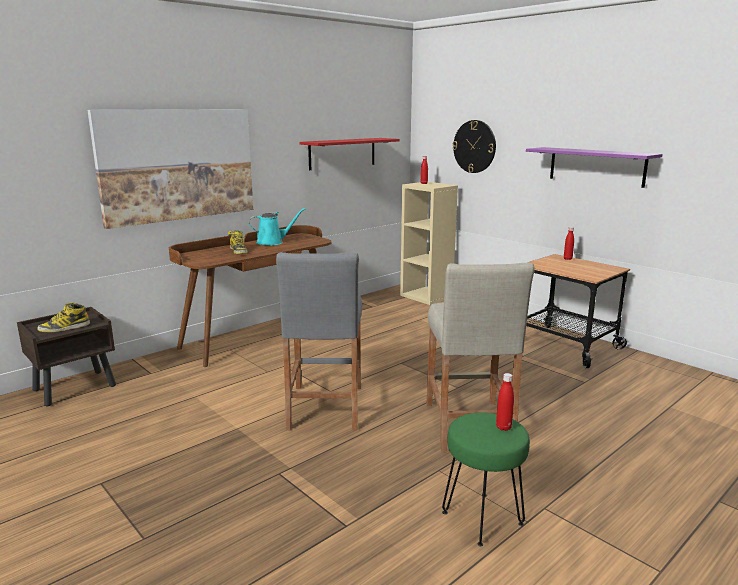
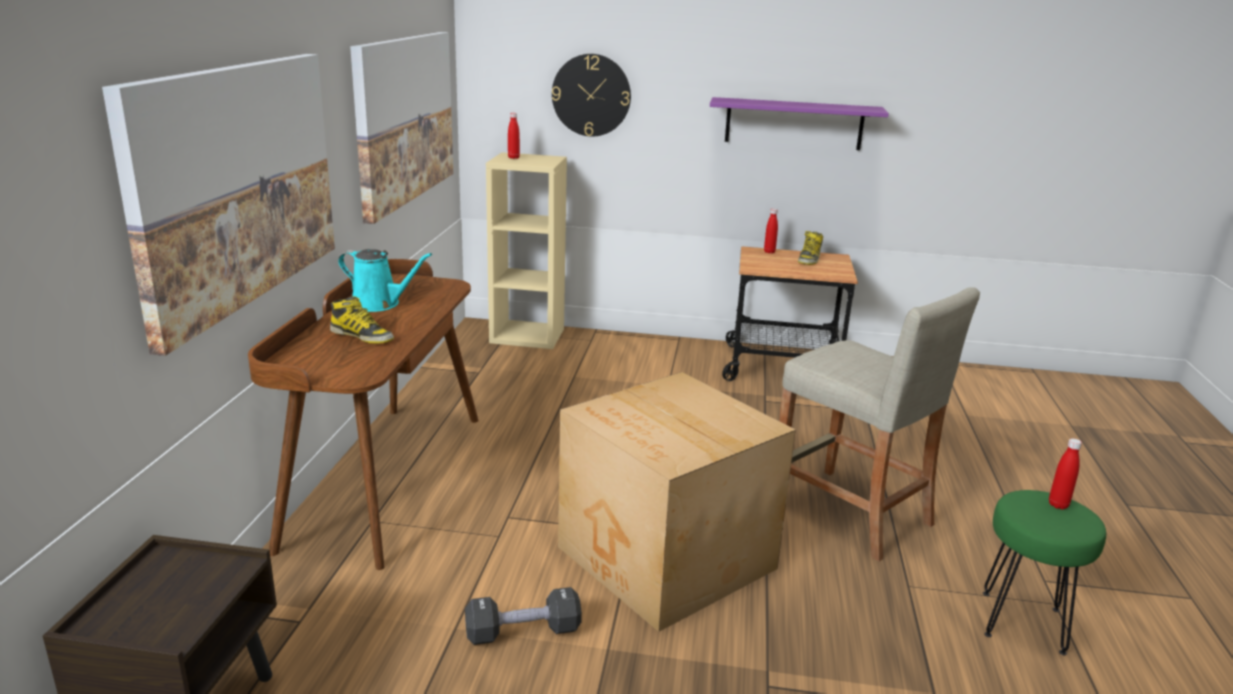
camera: 40 degrees left, 5 degrees up
boot [37,303,90,332] -> boot moved to [798,231,823,265]
turquoise watering can [249,208,305,245] -> turquoise watering can turned 75 degrees clockwise [338,249,432,312]
grey stool [276,252,362,431] -> cardboard box [558,372,796,632]
red shelf [300,138,400,170] -> picture [350,32,453,224]
none -> black dumbbell [465,587,582,645]

